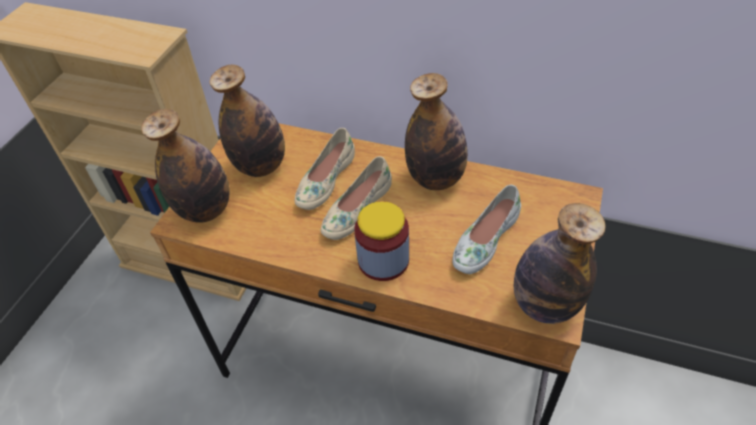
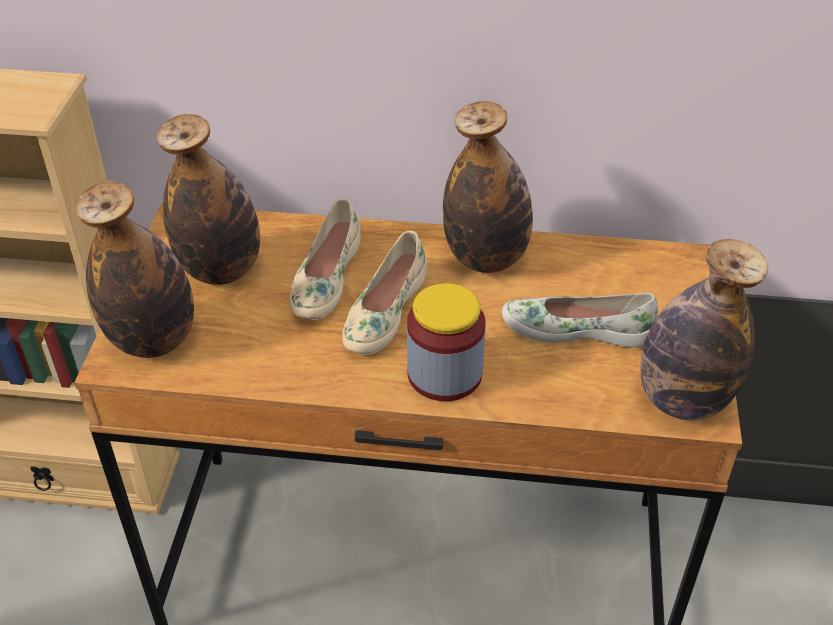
camera: 15 degrees left, 5 degrees down
white shoe [453,185,521,274] -> white shoe turned 75 degrees clockwise [502,292,658,348]

